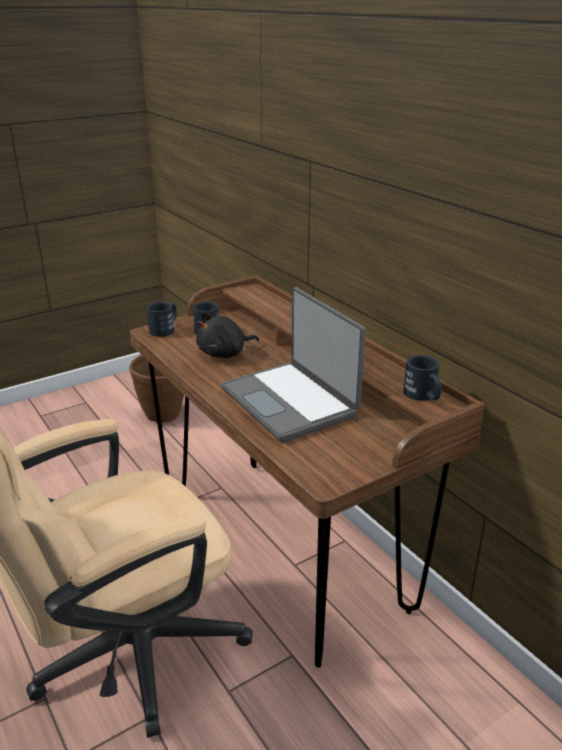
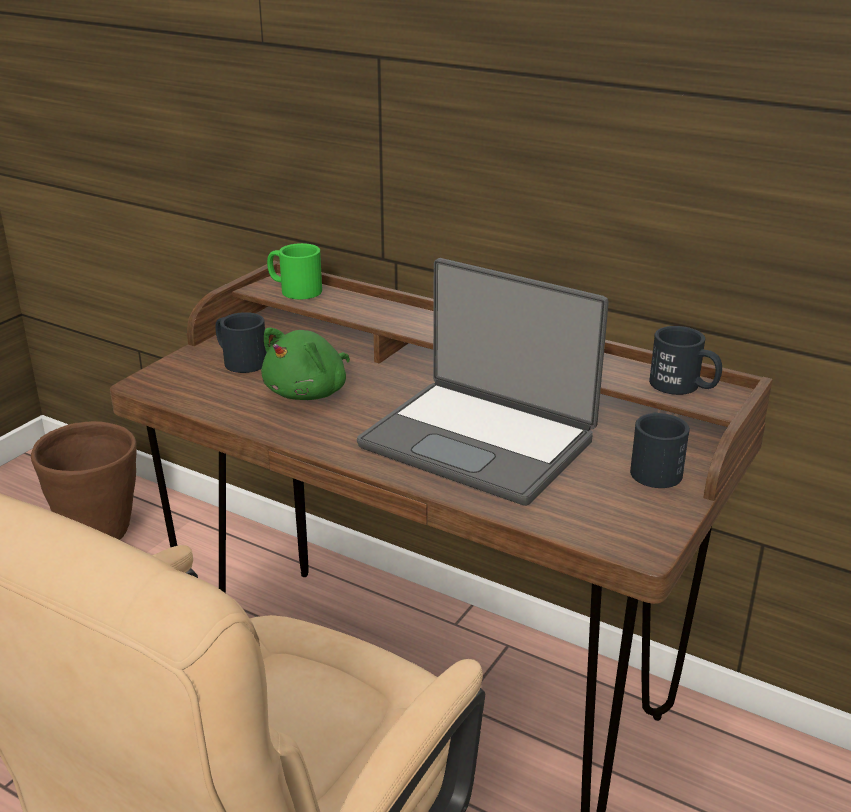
camera: 25 degrees left, 0 degrees up
black mug [147,302,177,337] -> black mug moved to [630,412,690,488]
black plush toy [196,311,259,358] -> green plush toy [261,327,350,400]
none -> green mug [267,243,322,299]

